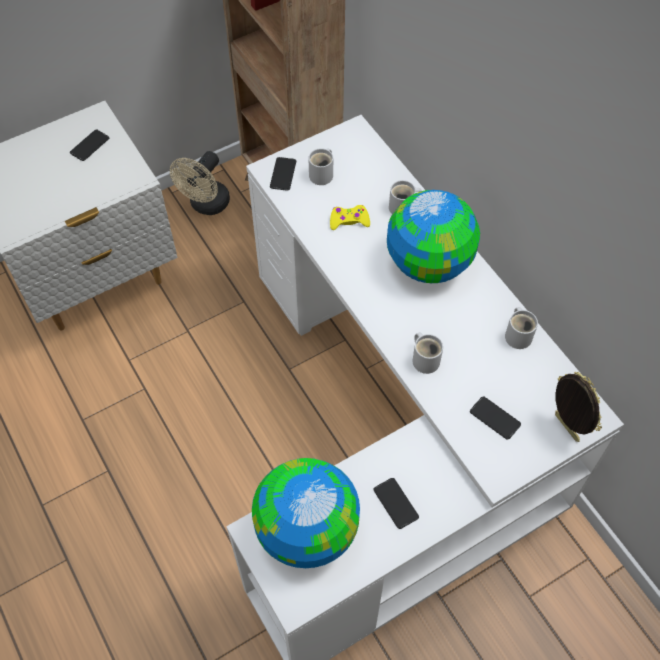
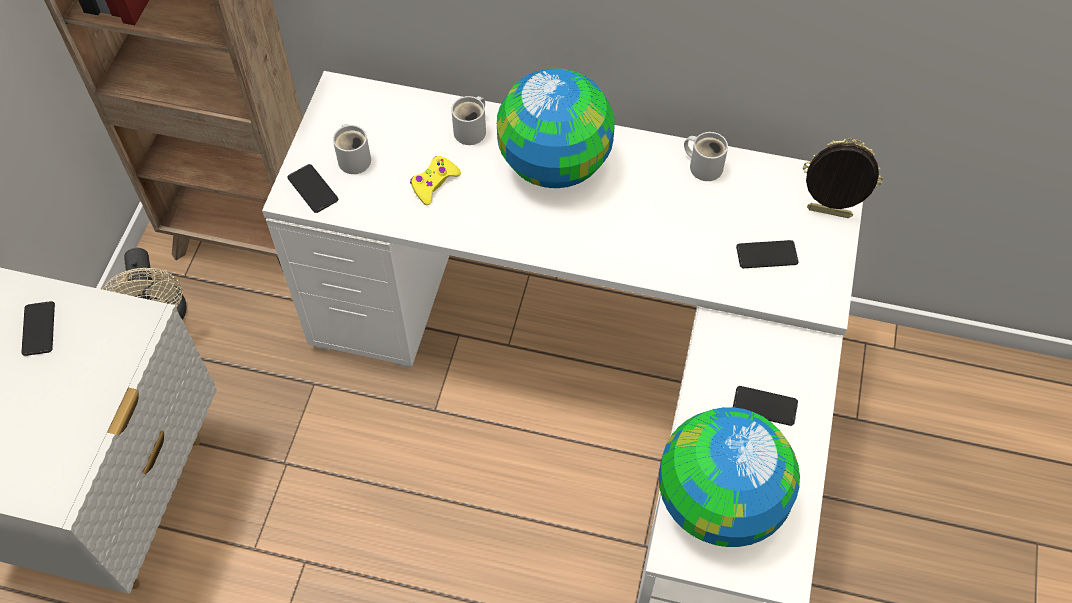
camera: 45 degrees left, 0 degrees up
white mug [412,332,443,374] -> none

